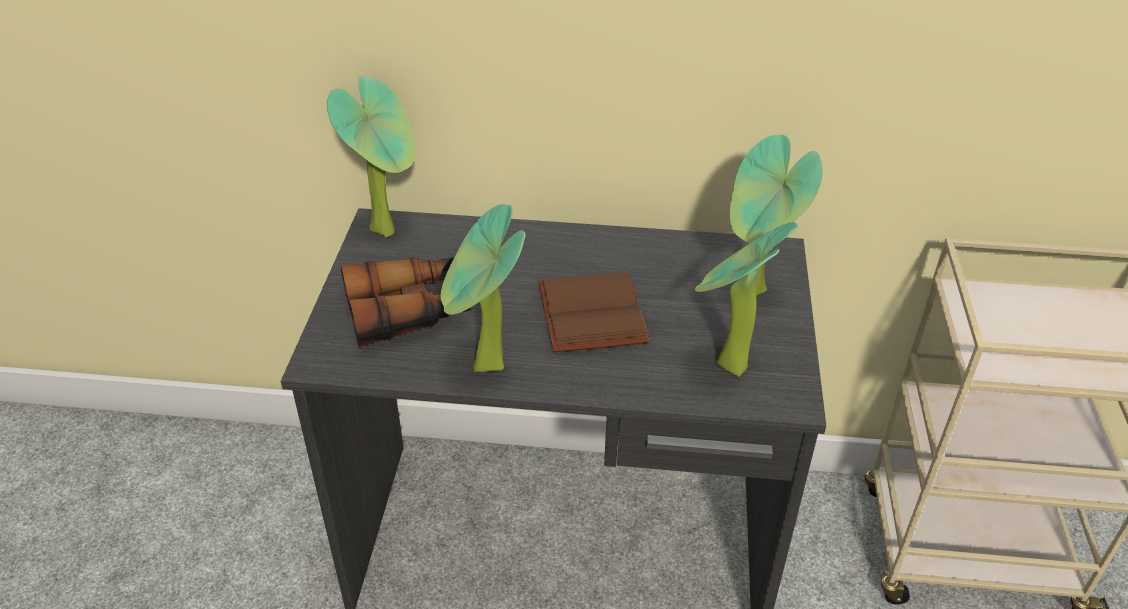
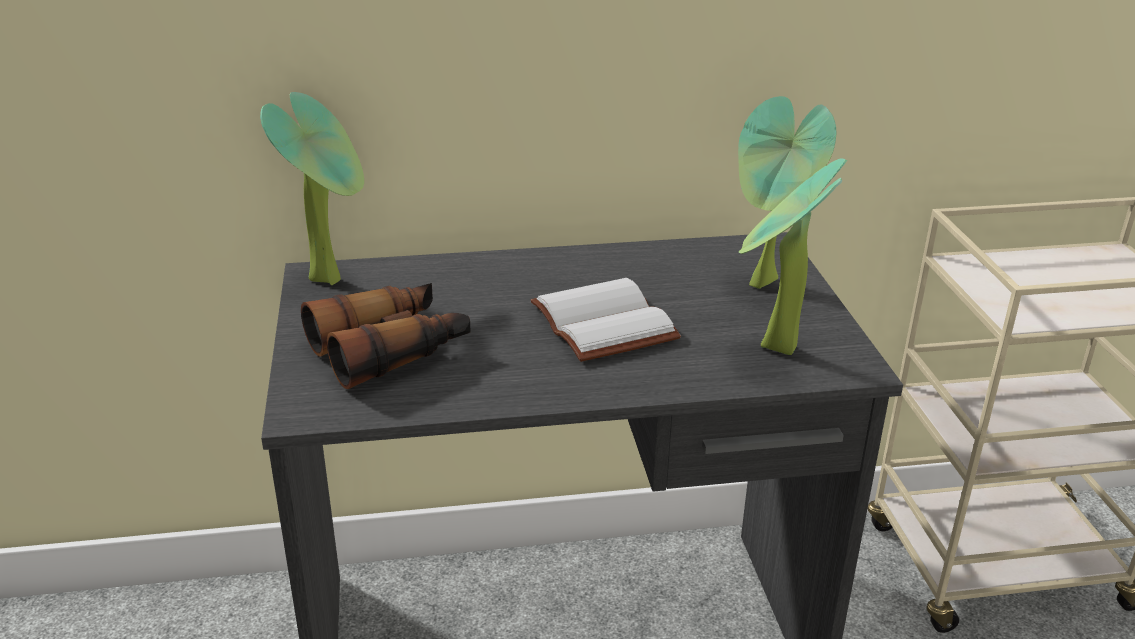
camera: 15 degrees left, 10 degrees down
potted plant [441,204,525,372] -> none
brown book [538,272,649,352] -> white book [531,278,681,362]

